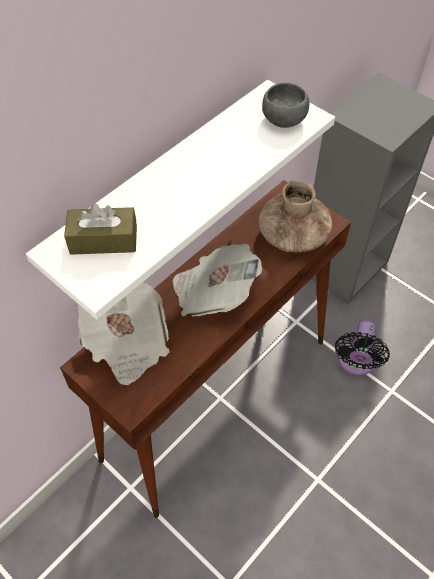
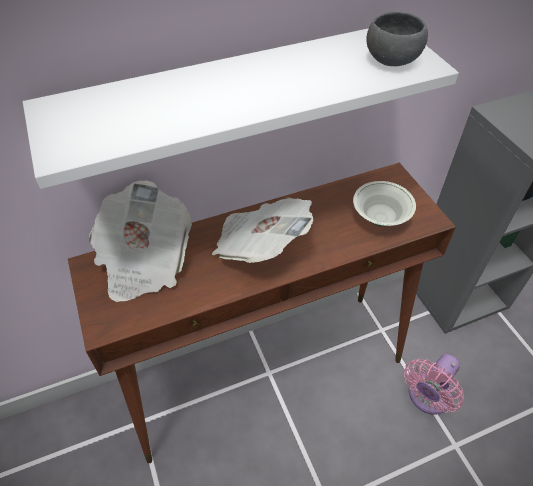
camera: 25 degrees right, 5 degrees down
brown tissue box [64,204,137,255] -> none
brown vase [258,180,332,253] -> white bowl [353,181,416,227]
black fan [335,320,390,376] -> pink fan [404,354,464,415]

